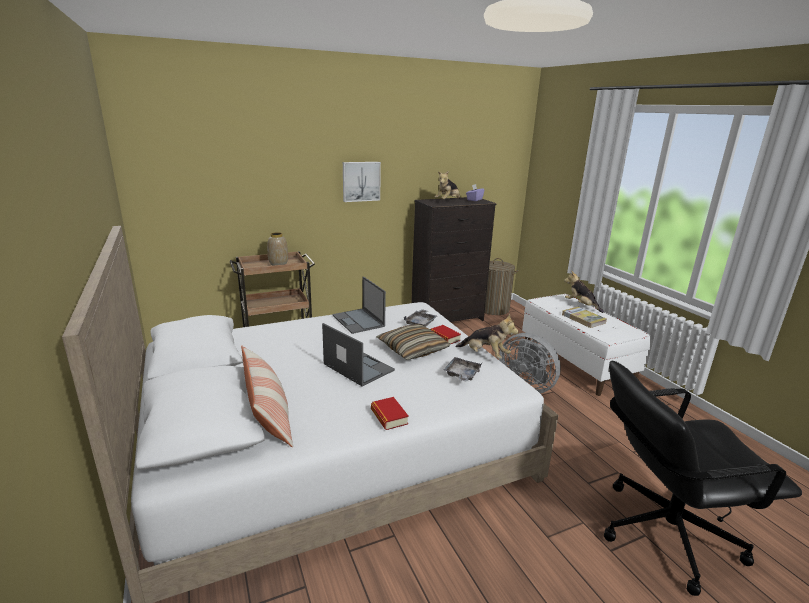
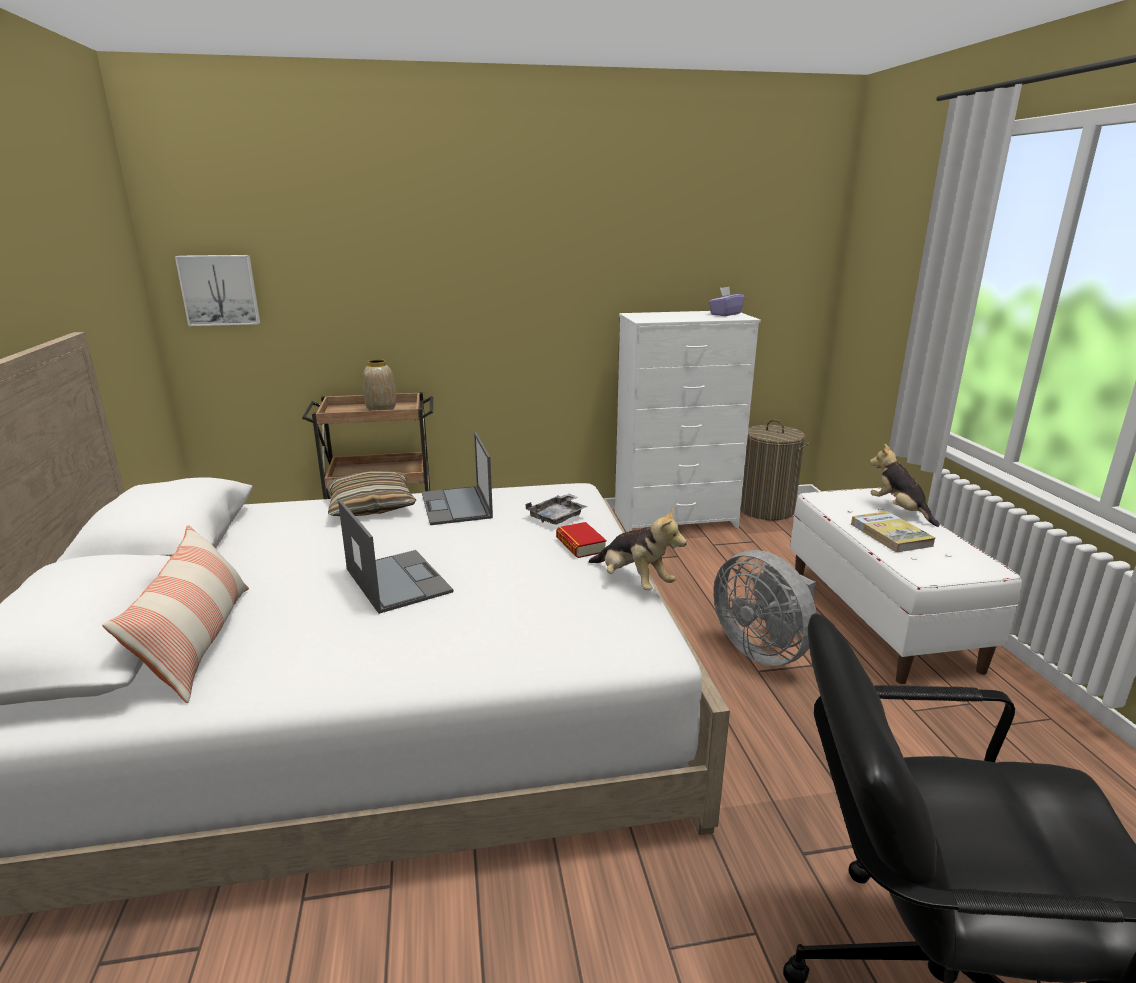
camera: 15 degrees right, 0 degrees up
picture [343,162,381,202] -> picture moved to [175,255,260,326]
book [371,397,409,430] -> none
pillow [376,324,451,360] -> pillow moved to [325,471,416,516]
black dresser [411,197,497,322] -> white dresser [615,311,761,532]
plush toy [435,171,460,199] -> none
grey tray [443,357,482,382] -> none

